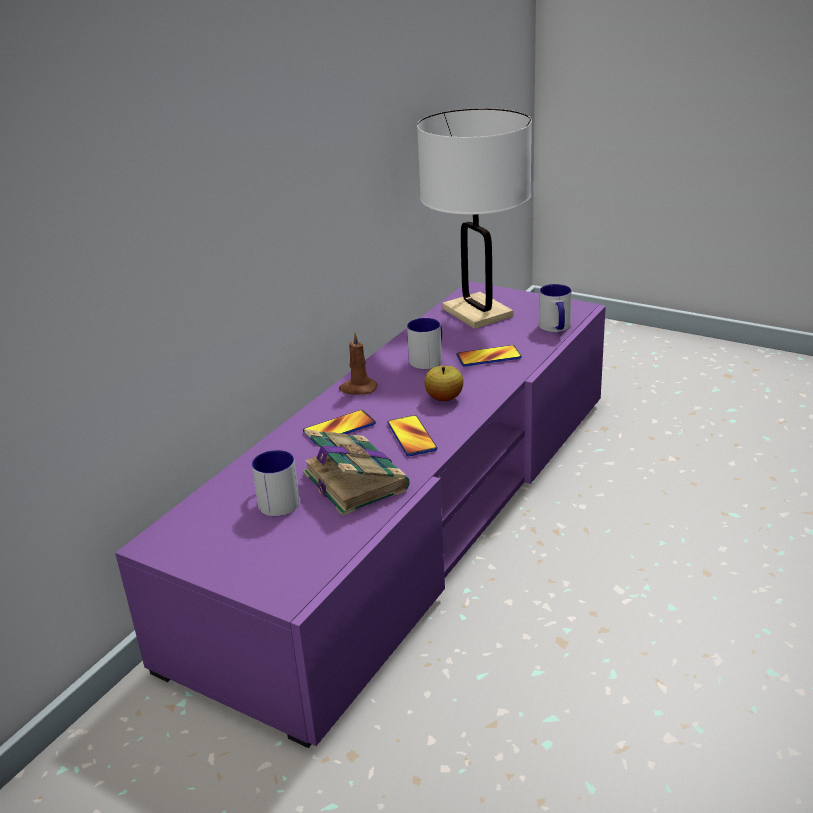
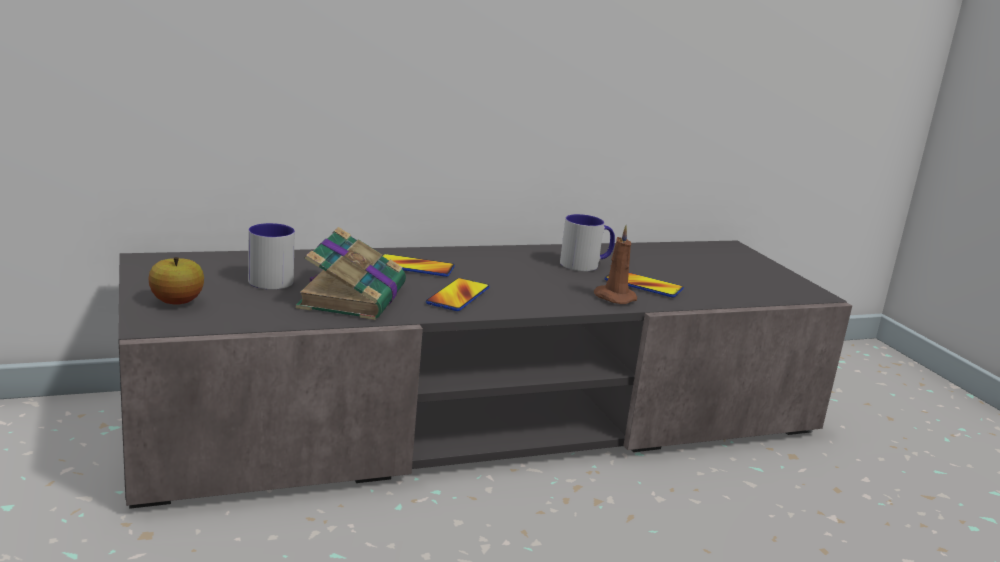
camera: 35 degrees right, 10 degrees down
purple tv stand [115,281,606,748] -> grey tv stand [118,241,852,509]
brown candle [339,331,378,395] -> brown candle moved to [594,225,637,304]
white table lamp [417,108,532,329] -> none
apple [424,365,463,401] -> apple moved to [148,257,204,305]
mug [539,284,572,332] -> none

